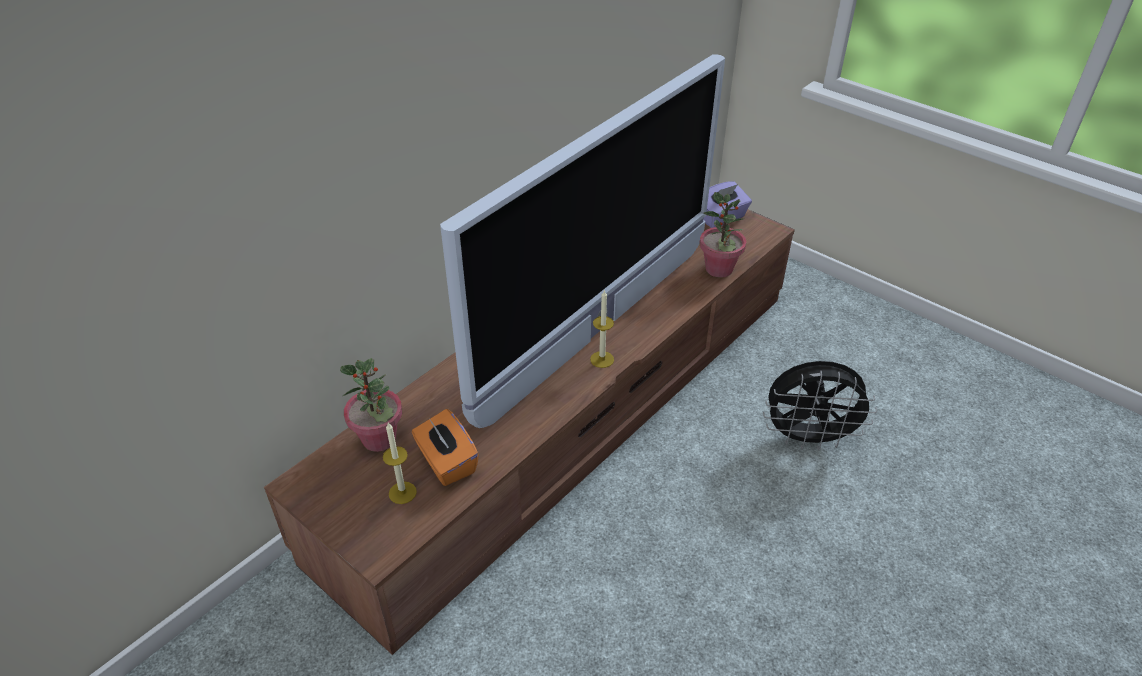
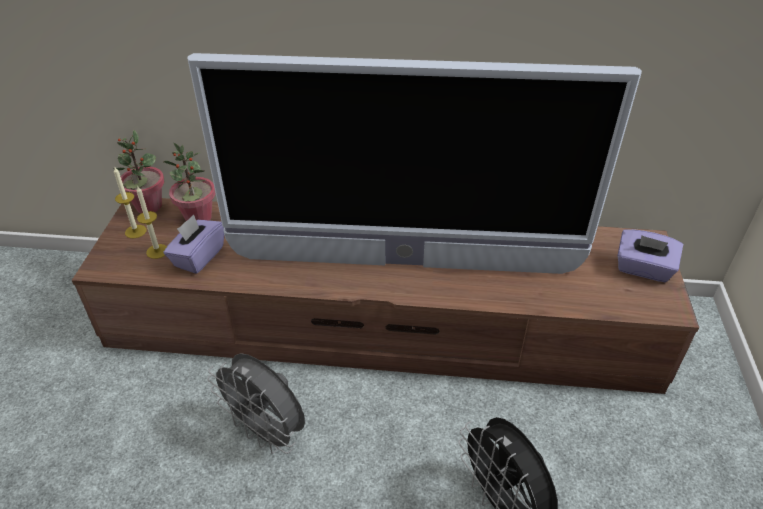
camera: 55 degrees right, 0 degrees up
orange tissue box [412,409,479,486] -> purple tissue box [164,214,224,274]
candle [590,290,614,368] -> candle moved to [114,166,147,238]
potted plant [700,192,747,277] -> potted plant moved to [113,130,164,213]
none -> grey fan [207,353,305,454]

